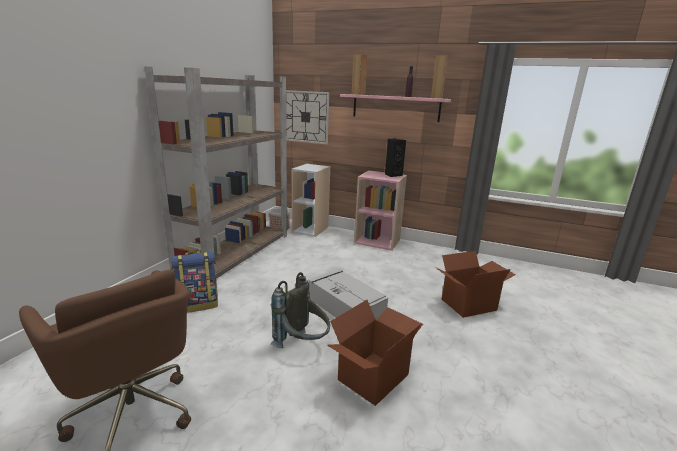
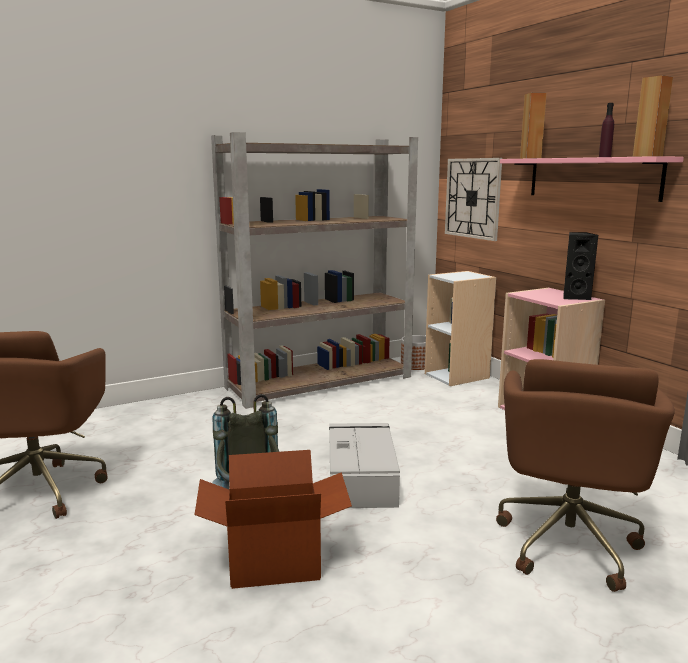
camera: 40 degrees right, 5 degrees down
backpack [171,251,218,313] -> none
cardboard box [435,251,516,318] -> brown office chair [496,359,675,592]

